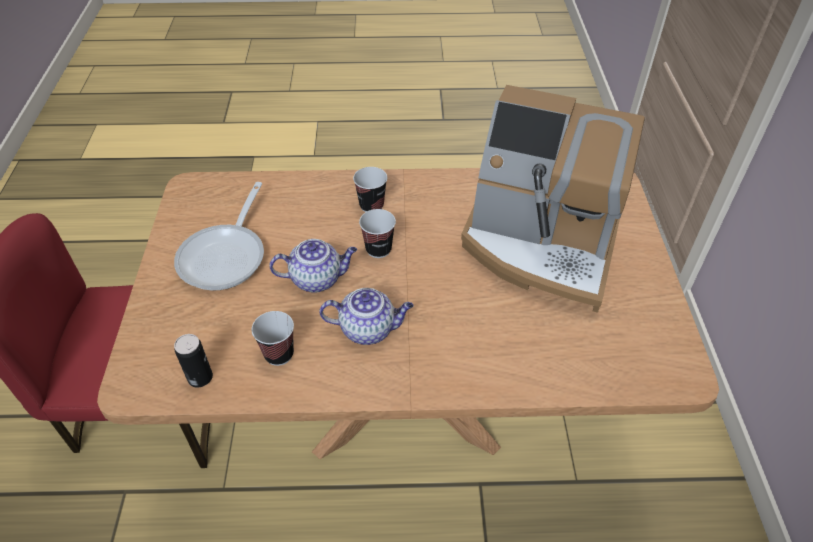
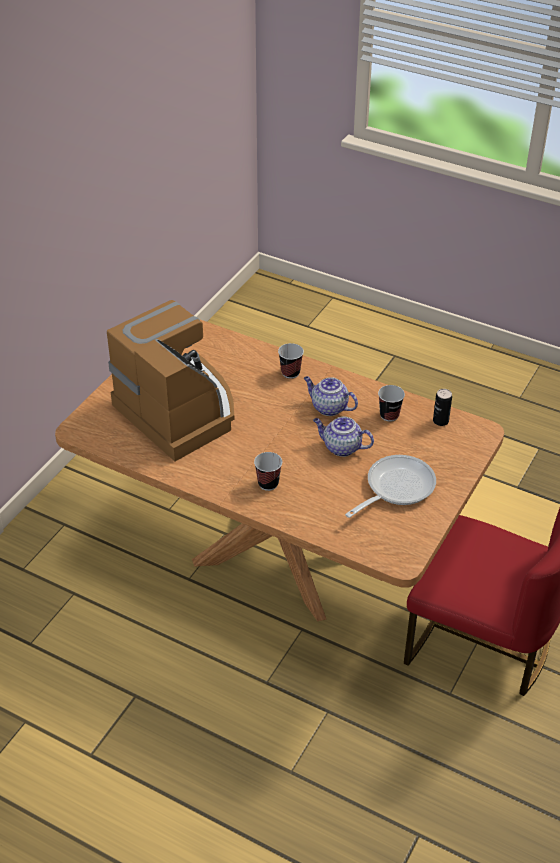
camera: 150 degrees left, 5 degrees down
cup [359,209,396,258] -> cup moved to [278,343,304,379]

